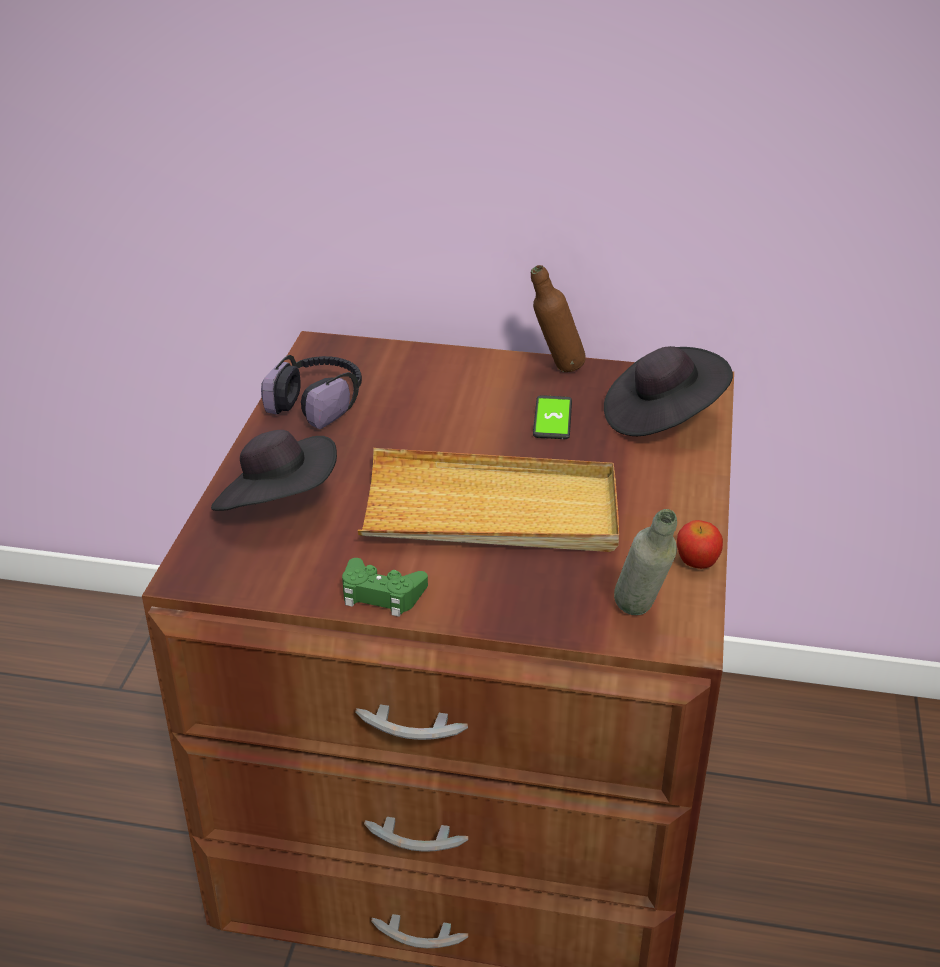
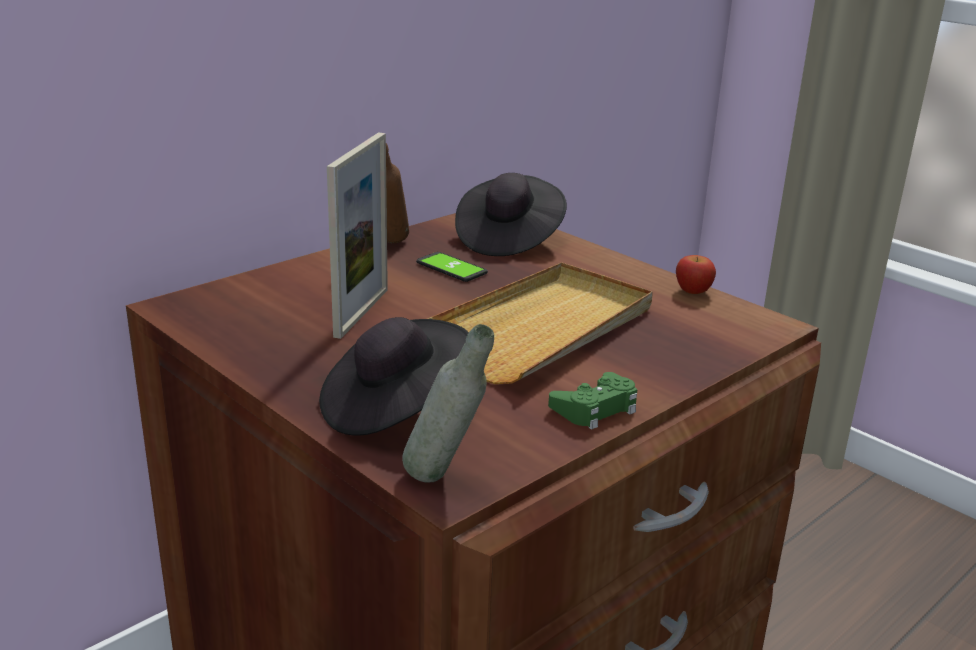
camera: 55 degrees left, 10 degrees down
headphones [261,355,362,429] -> none
grey bottle [614,509,677,615] -> grey bottle moved to [402,324,494,483]
none -> picture frame [327,133,388,339]

